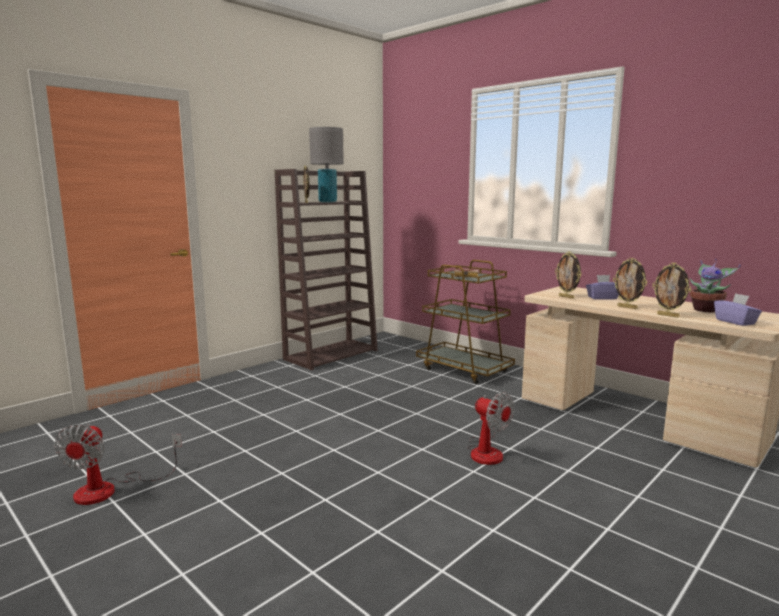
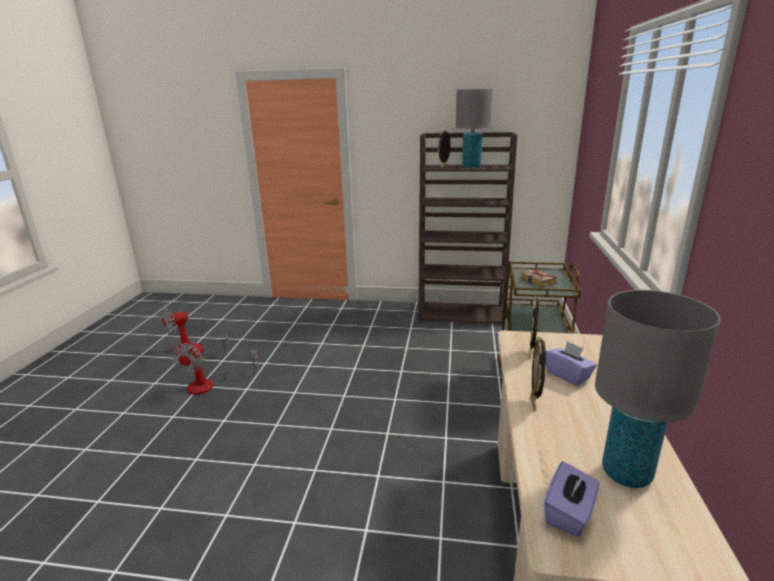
camera: 55 degrees right, 10 degrees up
fan [467,392,514,465] -> fan moved to [172,342,258,395]
picture frame [652,263,691,318] -> none
potted plant [690,259,741,312] -> grey table lamp [595,290,721,488]

